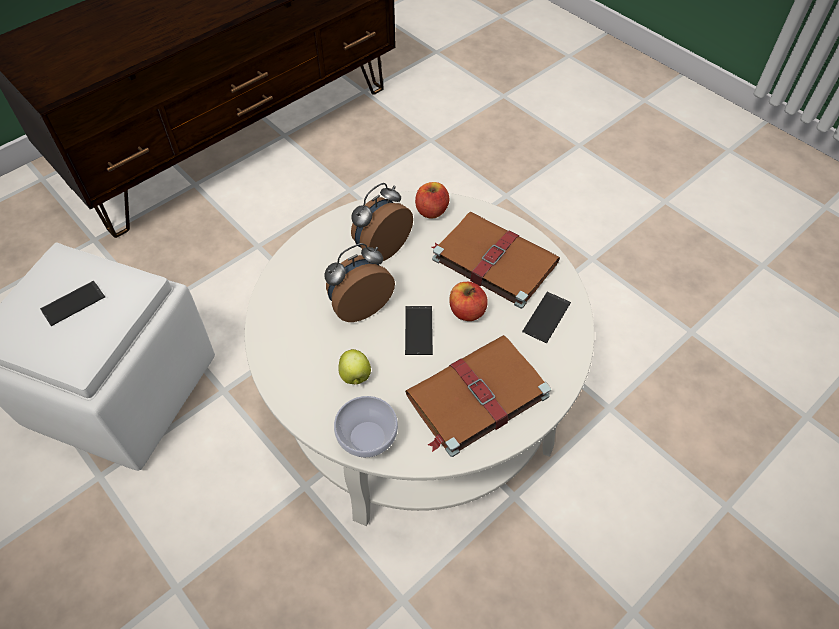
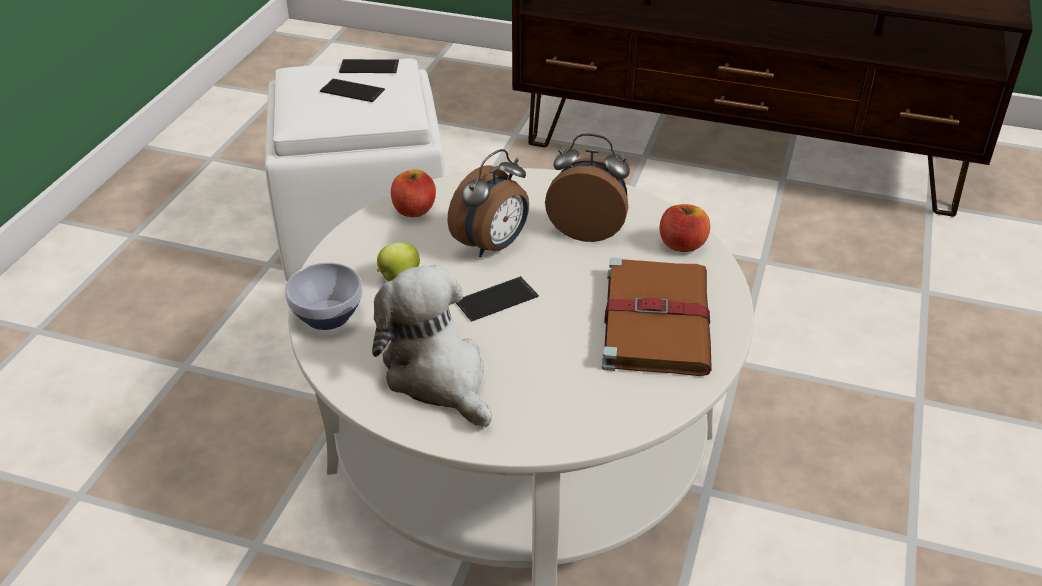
camera: 60 degrees right, 15 degrees down
alarm clock [325,243,395,322] -> alarm clock turned 105 degrees clockwise [447,149,529,257]
brown book [405,335,551,457] -> plush toy [372,265,492,427]
apple [449,282,488,321] -> apple moved to [391,169,436,217]
phone [522,292,571,344] -> phone moved to [339,59,399,73]

